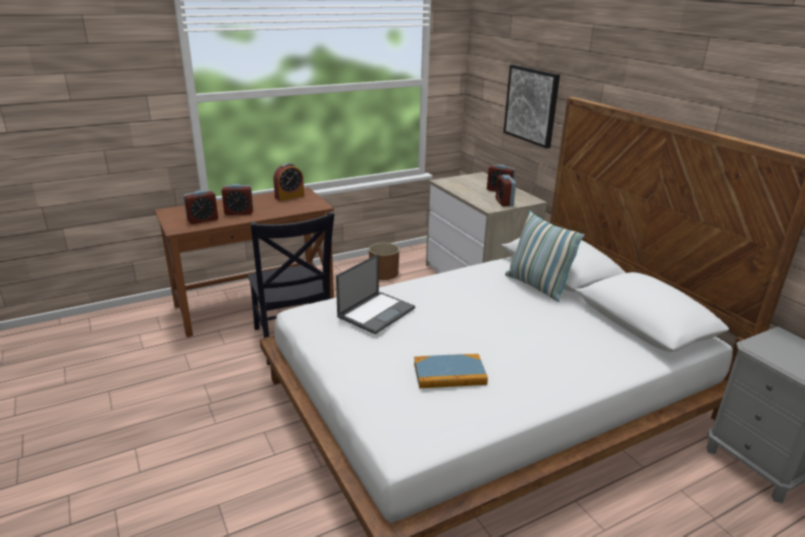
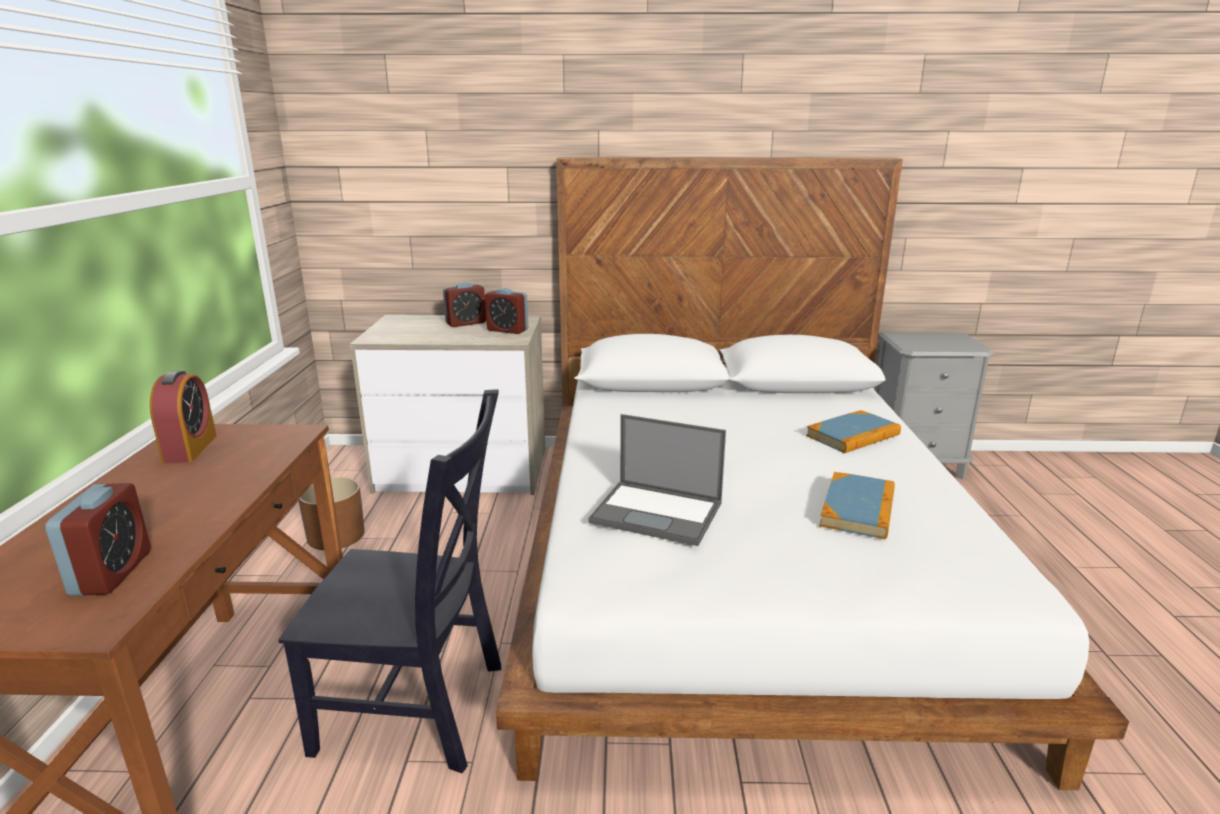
camera: 60 degrees left, 5 degrees down
alarm clock [222,184,253,215] -> none
laptop [336,254,415,334] -> laptop turned 135 degrees clockwise [588,414,726,546]
picture [503,65,560,149] -> none
pillow [505,211,585,302] -> none
none -> book [806,410,901,453]

